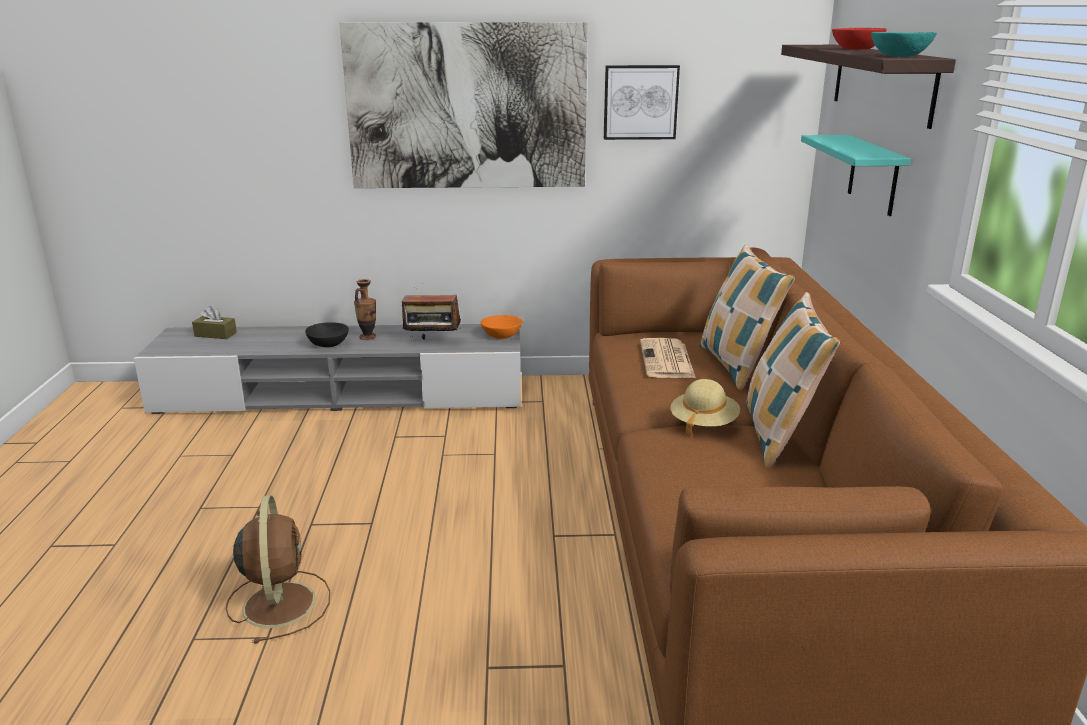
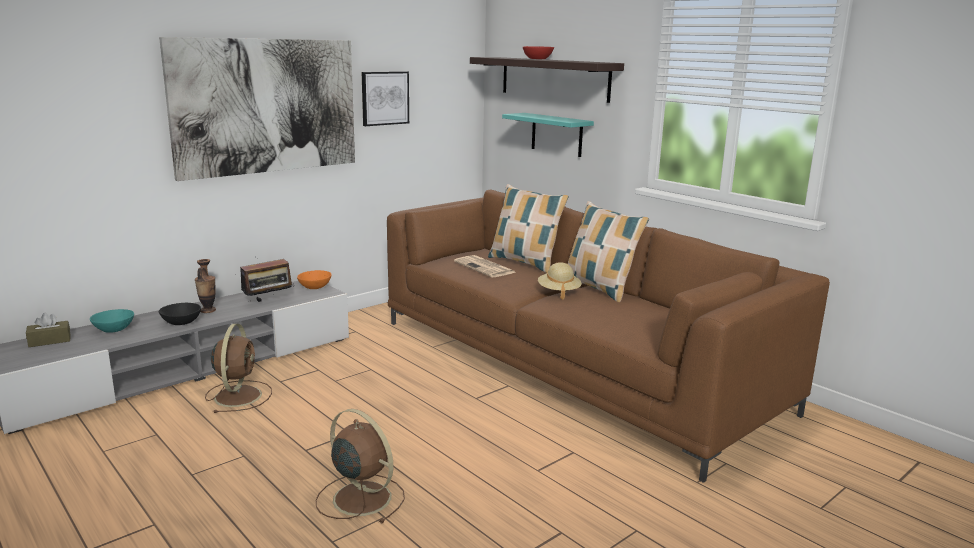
camera: 40 degrees left, 5 degrees down
turquoise bowl [871,32,937,57] -> turquoise bowl moved to [90,309,134,333]
none -> brown fan [205,324,272,413]

